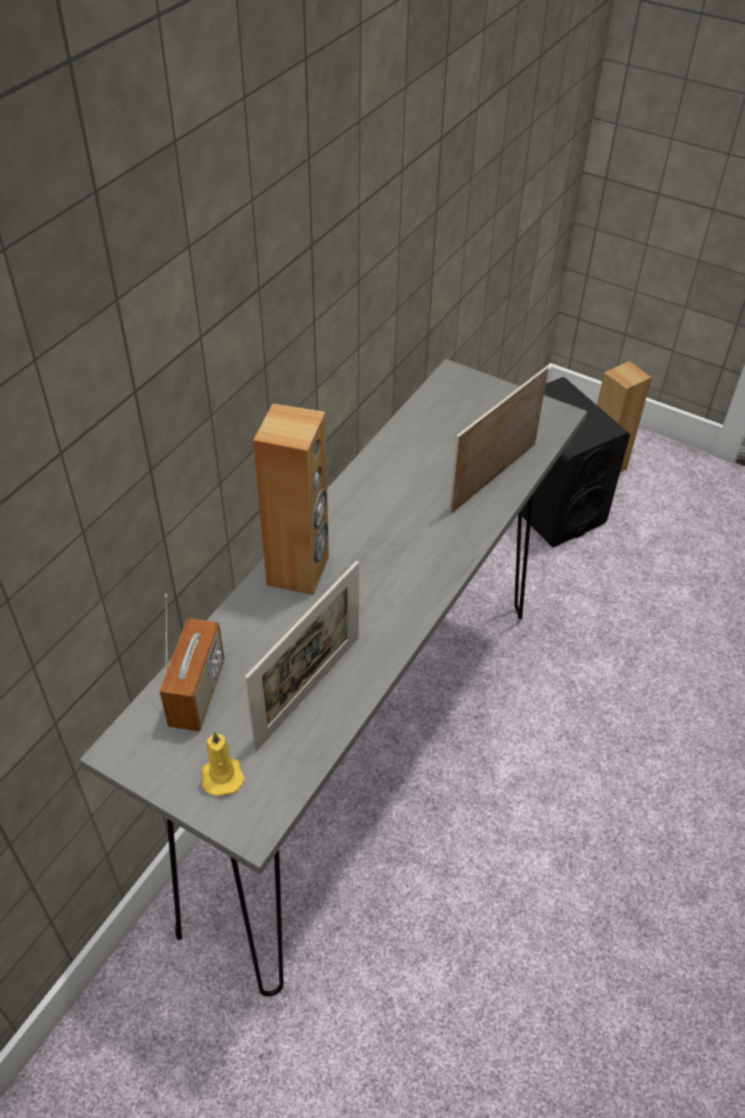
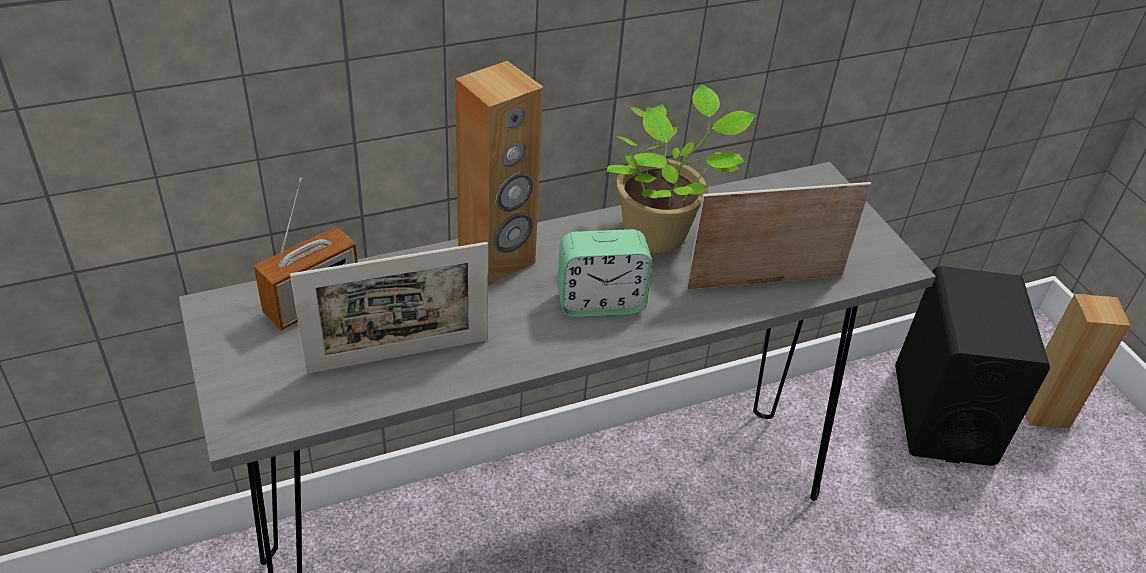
camera: 35 degrees right, 5 degrees down
yellow candle [202,731,245,796] -> none
none -> alarm clock [557,229,652,317]
none -> potted plant [607,84,756,253]

